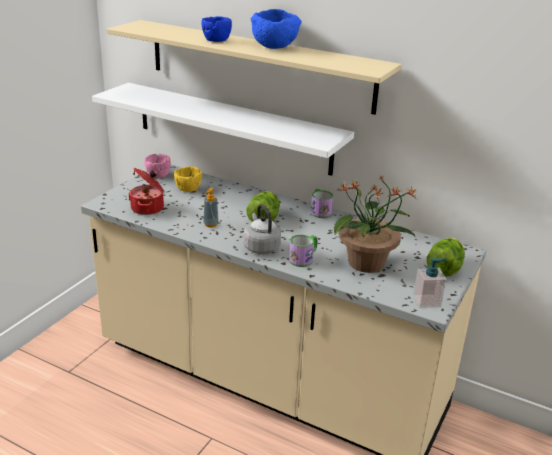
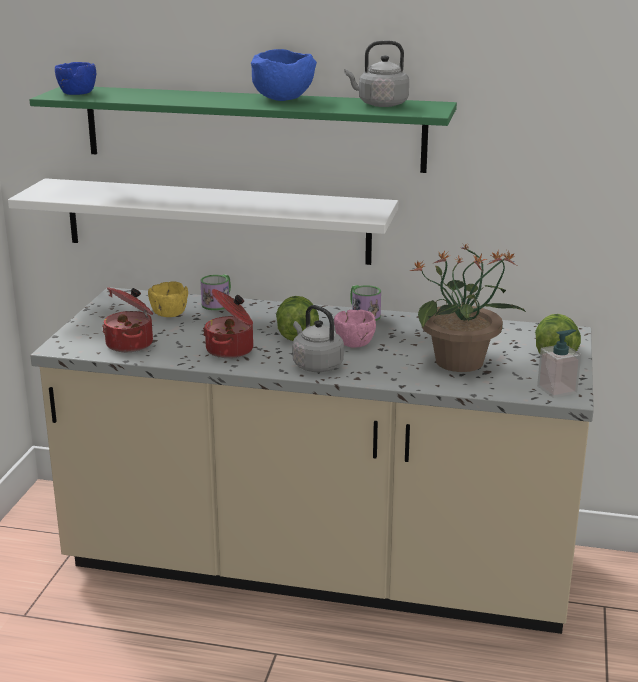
camera: 15 degrees left, 5 degrees down
beige shelf [107,20,402,115] -> green shelf [30,87,457,173]
pink bowl [144,154,171,178] -> pink bowl moved to [334,310,376,348]
blue bowl [202,16,232,42] -> blue bowl moved to [55,62,96,95]
soap dispenser [203,188,219,228] -> cooking pot [203,289,253,358]
mug [289,235,317,267] -> mug moved to [200,275,231,310]
none -> grey kettle [345,41,409,107]

